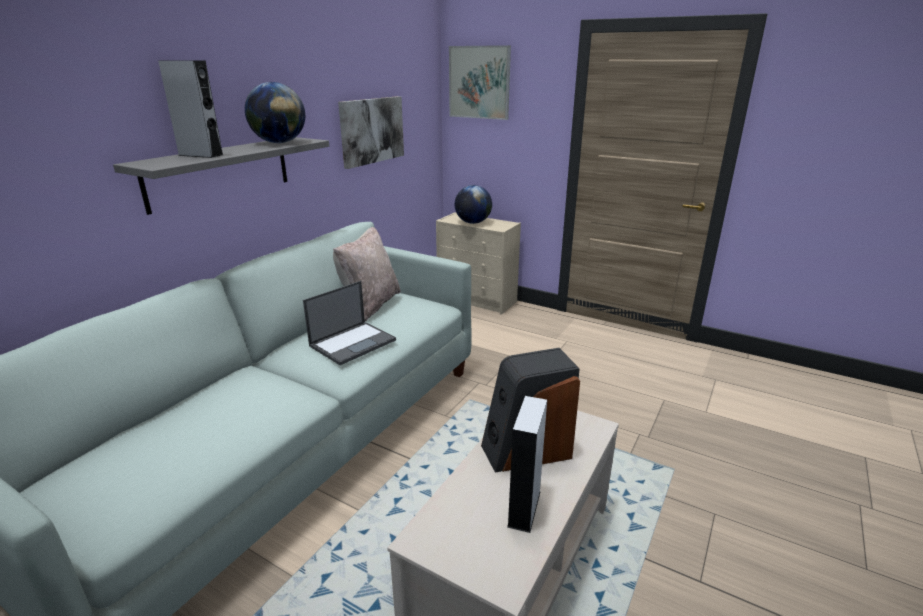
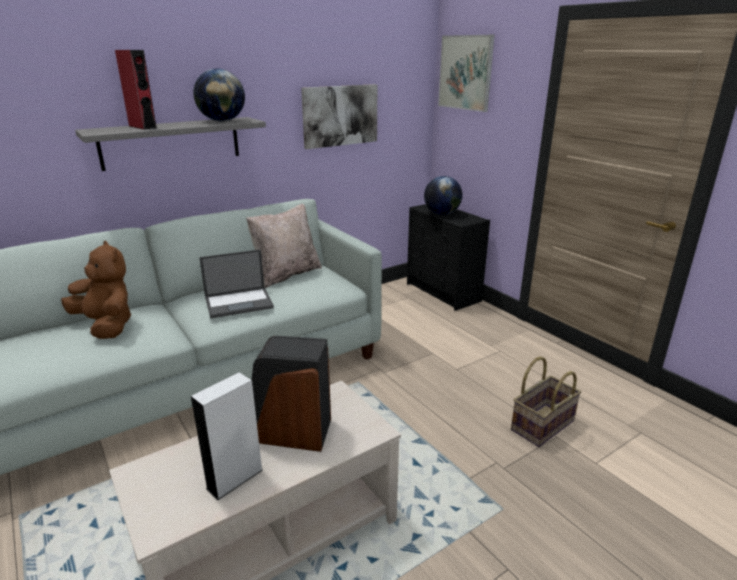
camera: 25 degrees right, 0 degrees up
grey speaker [158,60,223,158] -> red speaker [115,50,157,130]
beige dresser [436,212,521,315] -> black dresser [407,204,490,311]
none -> brown plush toy [61,241,131,339]
none -> basket [511,356,581,447]

